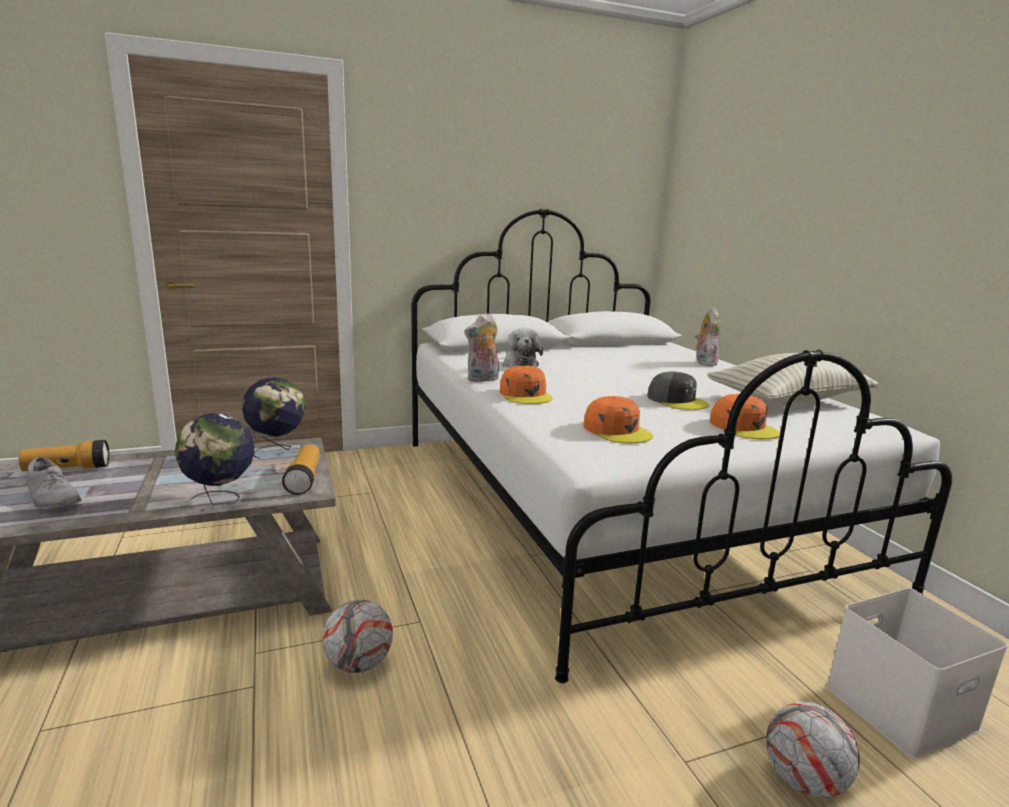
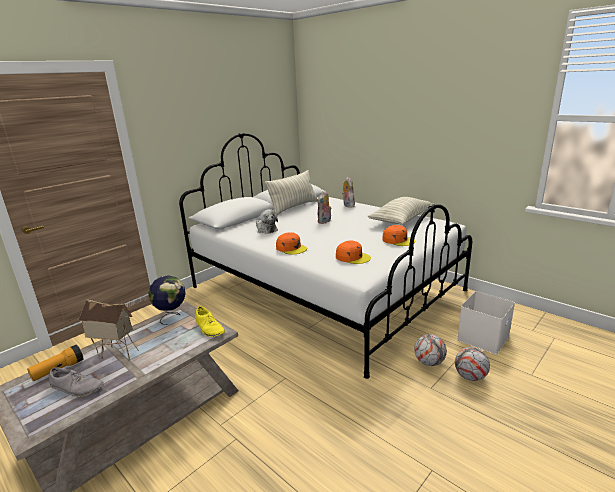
camera: 25 degrees left, 5 degrees up
globe [174,413,254,505] -> none
flashlight [282,445,320,495] -> yellow shoe [195,306,225,337]
football [322,600,393,673] -> football moved to [414,334,447,366]
plush toy [464,314,499,382] -> plush toy moved to [317,190,331,224]
grey cap [647,371,709,410] -> none
none -> toy house [78,299,139,361]
none -> pillow [265,170,318,215]

